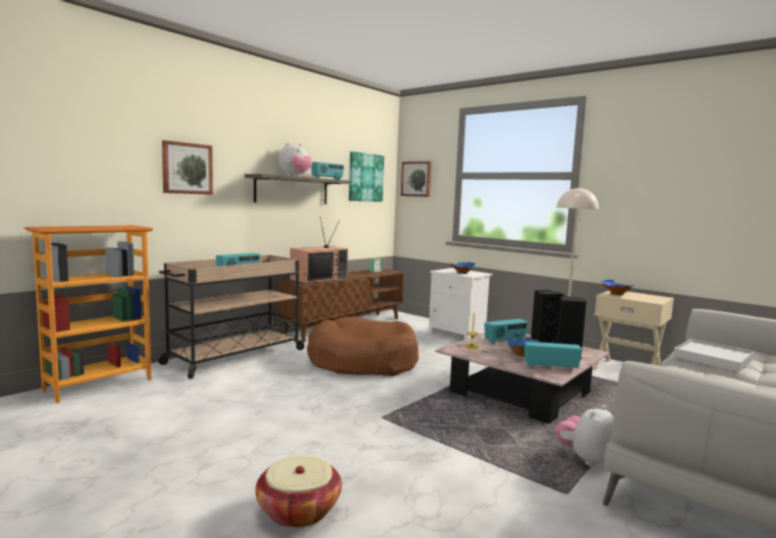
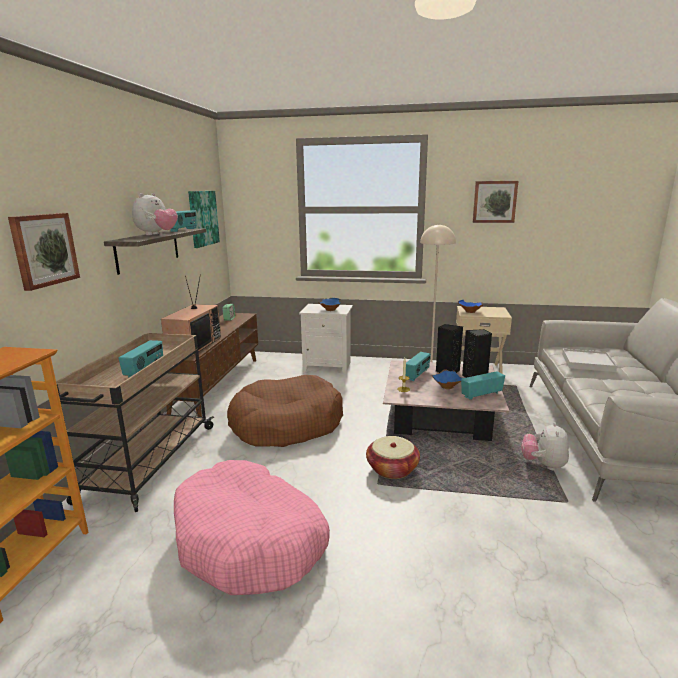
camera: 30 degrees left, 10 degrees up
basket [255,456,342,528] -> basket moved to [366,436,420,479]
picture [401,161,432,197] -> picture moved to [473,181,518,223]
none -> pink dog bed [174,460,330,595]

